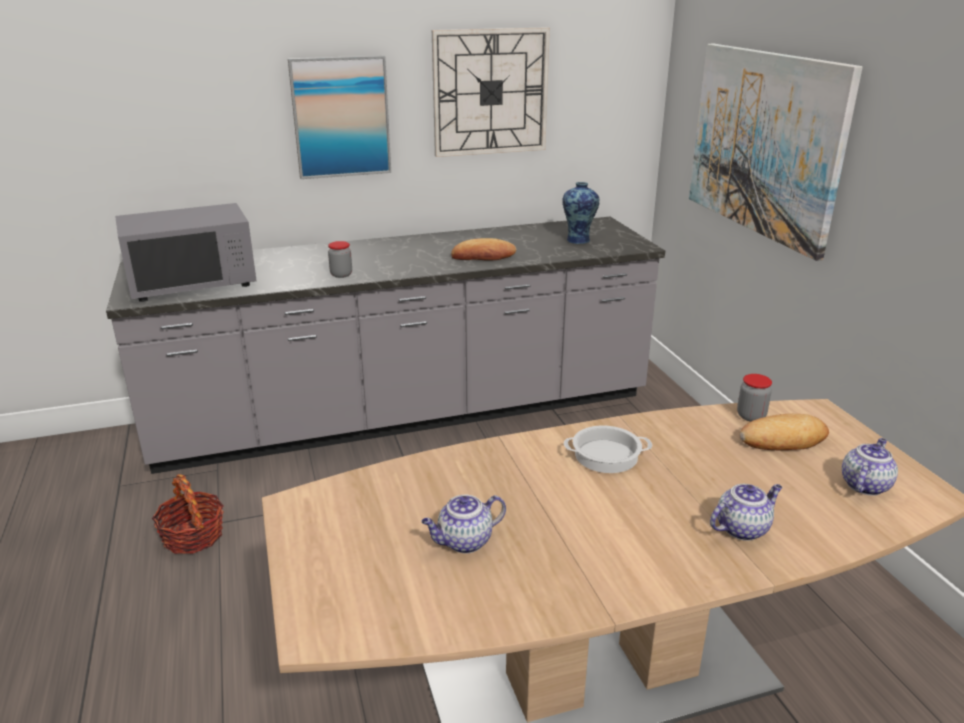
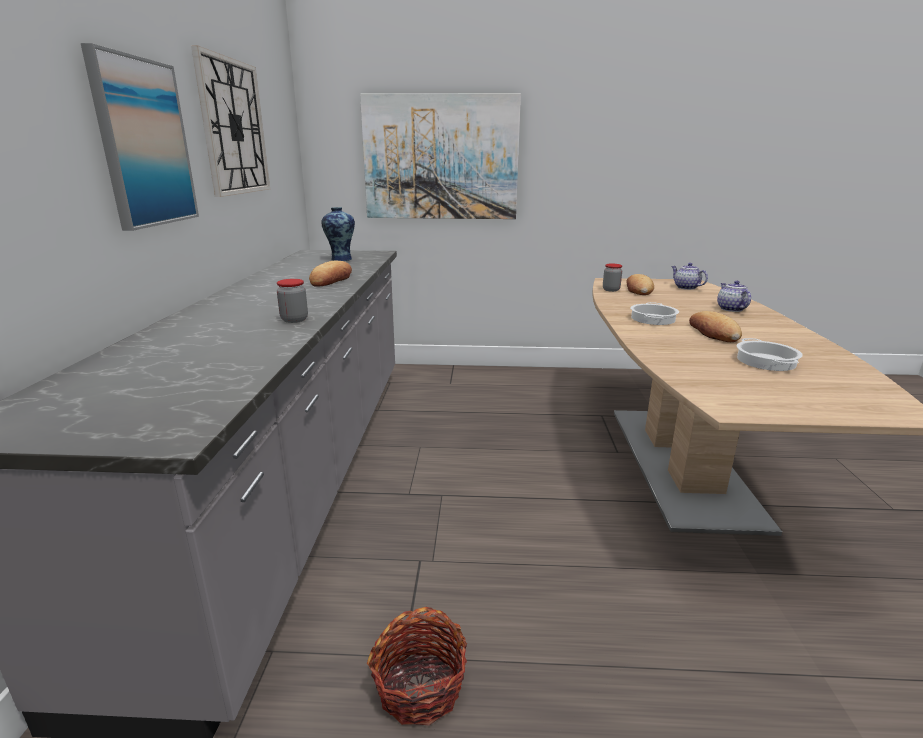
camera: 70 degrees left, 5 degrees down
grey microwave [115,203,257,302] -> none
teapot [421,494,506,554] -> cooking pot [737,338,803,371]
none -> bread [689,311,742,342]

